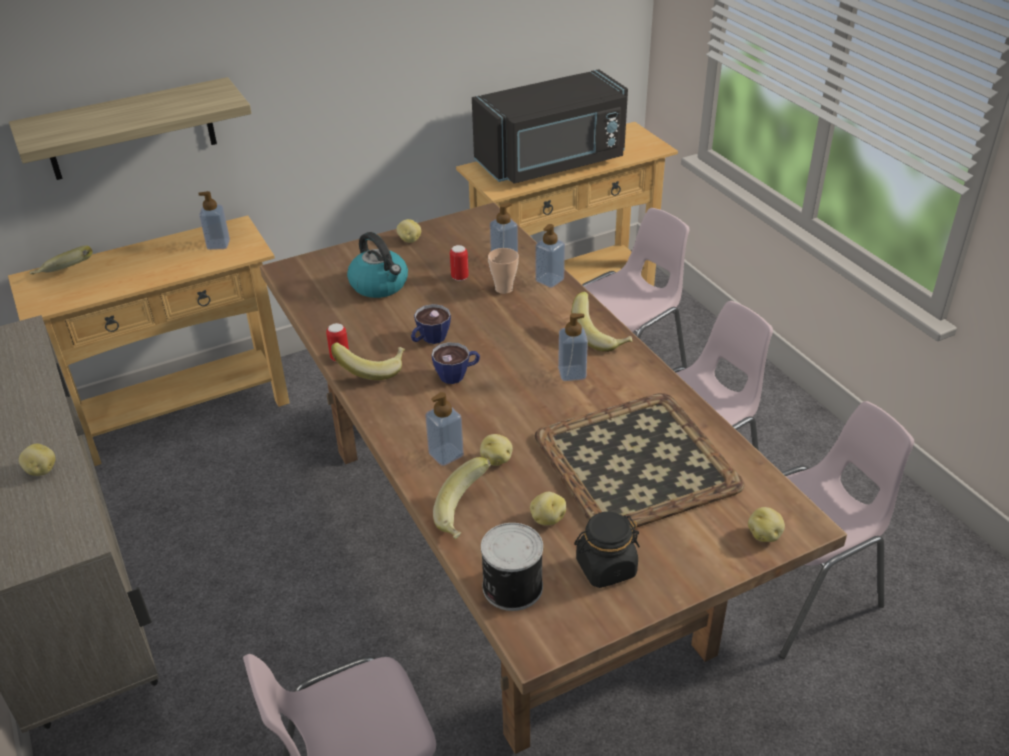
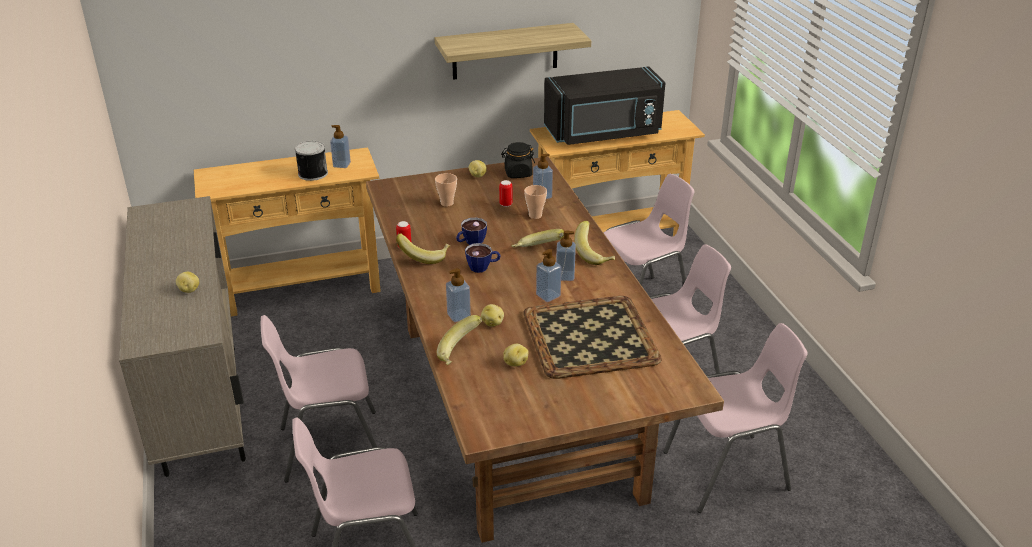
camera: 10 degrees right, 5 degrees down
shelf [9,77,252,180] -> shelf moved to [434,23,591,80]
banana [29,245,93,275] -> banana moved to [511,229,564,248]
kettle [347,232,408,298] -> cup [435,173,457,207]
can [481,523,543,611] -> can moved to [295,141,328,181]
soap dispenser [535,224,565,288] -> soap dispenser moved to [536,249,562,302]
black jar [574,512,640,588] -> black jar moved to [501,142,535,178]
potato [748,507,785,542] -> none
none -> pink chair [261,315,377,482]

